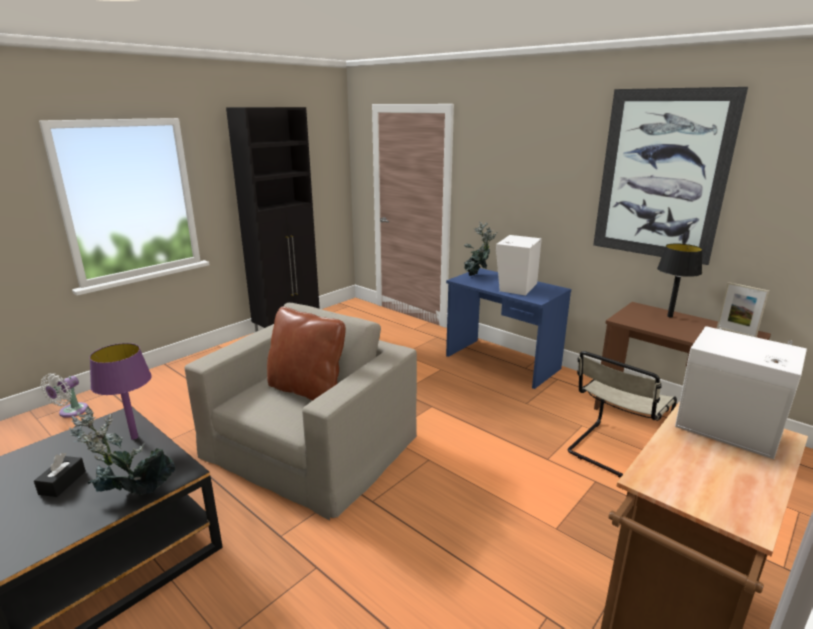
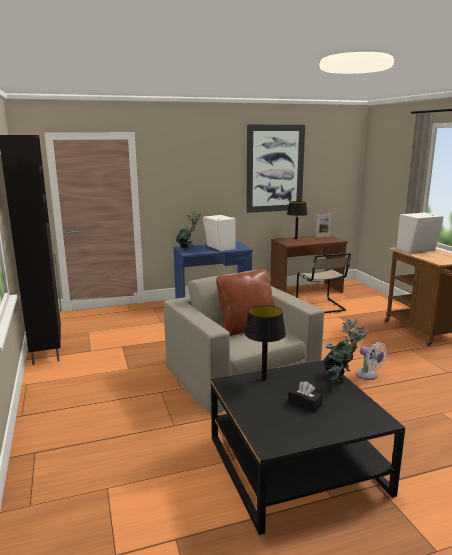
camera: 60 degrees left, 5 degrees down
white fan [41,373,89,418] -> white fan moved to [356,342,387,380]
purple table lamp [89,343,152,440] -> black table lamp [244,305,286,380]

